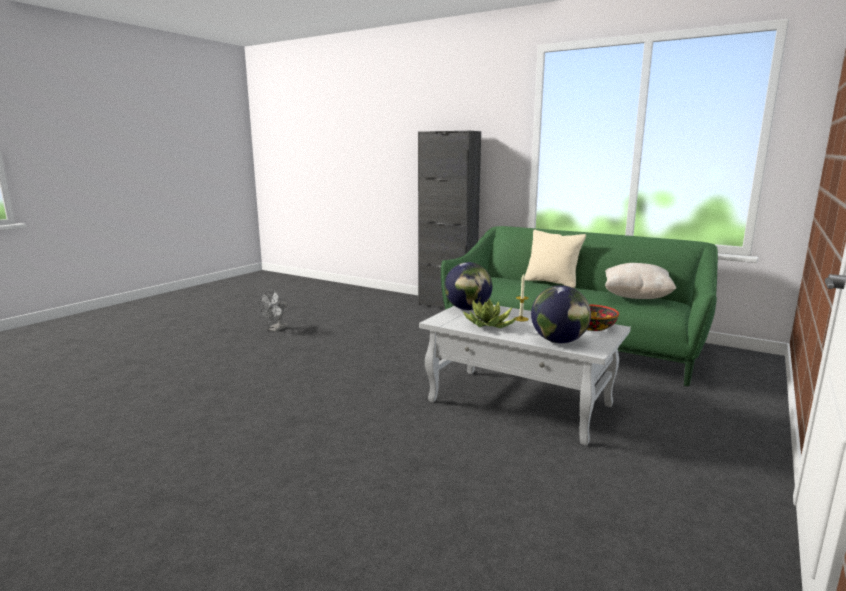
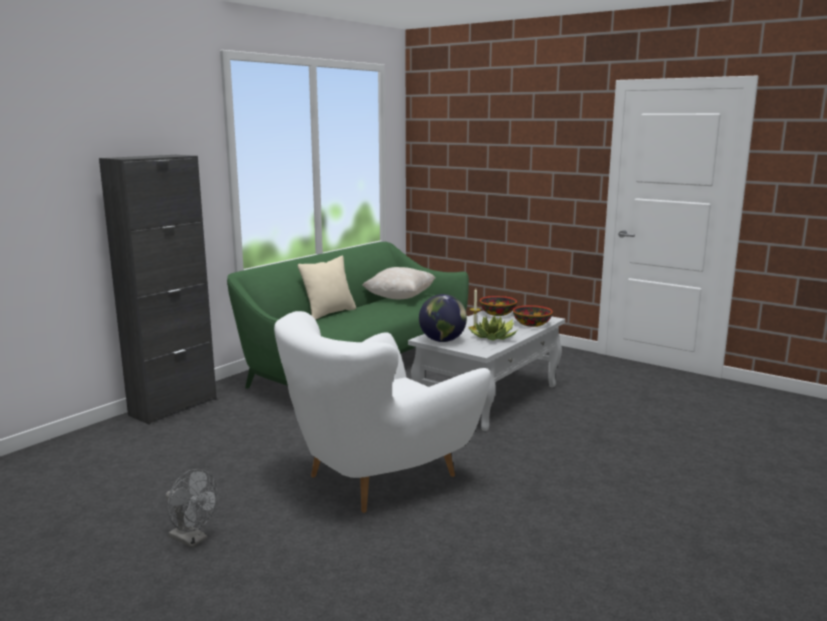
camera: 85 degrees left, 0 degrees up
globe [531,285,591,343] -> bowl [513,305,553,327]
none -> white armchair [274,311,491,513]

